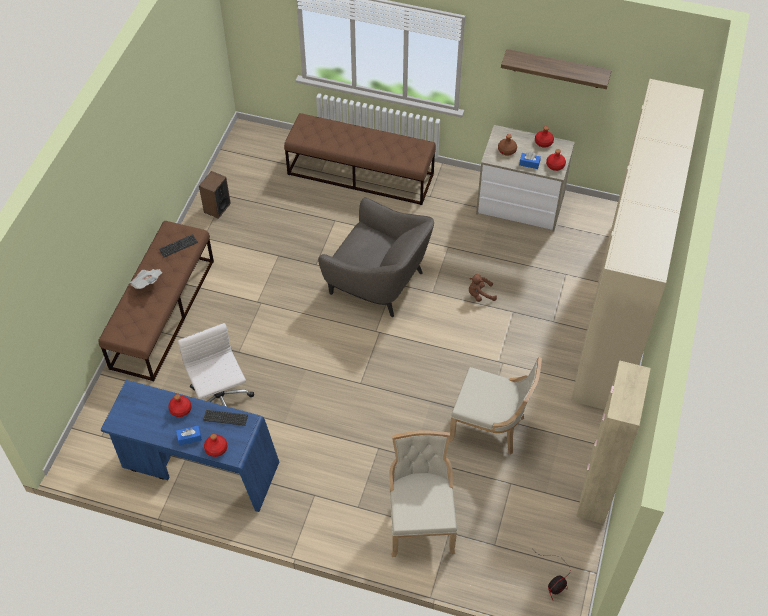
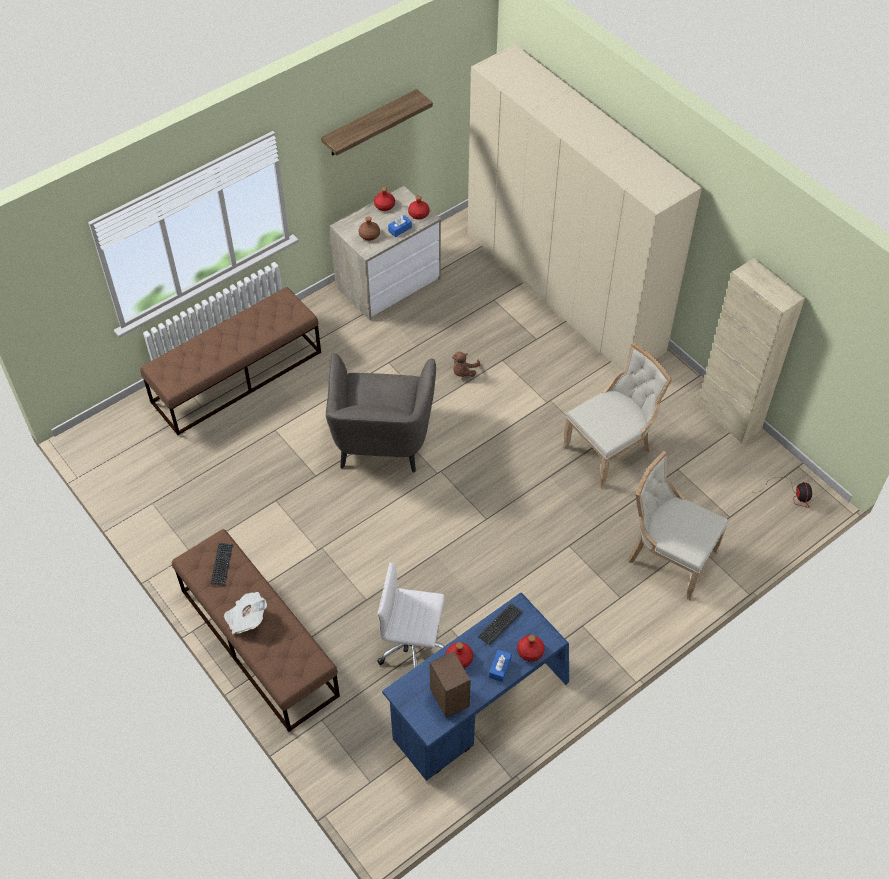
camera: 55 degrees left, 0 degrees up
speaker [199,171,231,219] -> speaker moved to [430,651,471,718]
grey armchair [318,197,434,317] -> grey armchair turned 120 degrees clockwise [326,353,436,473]

